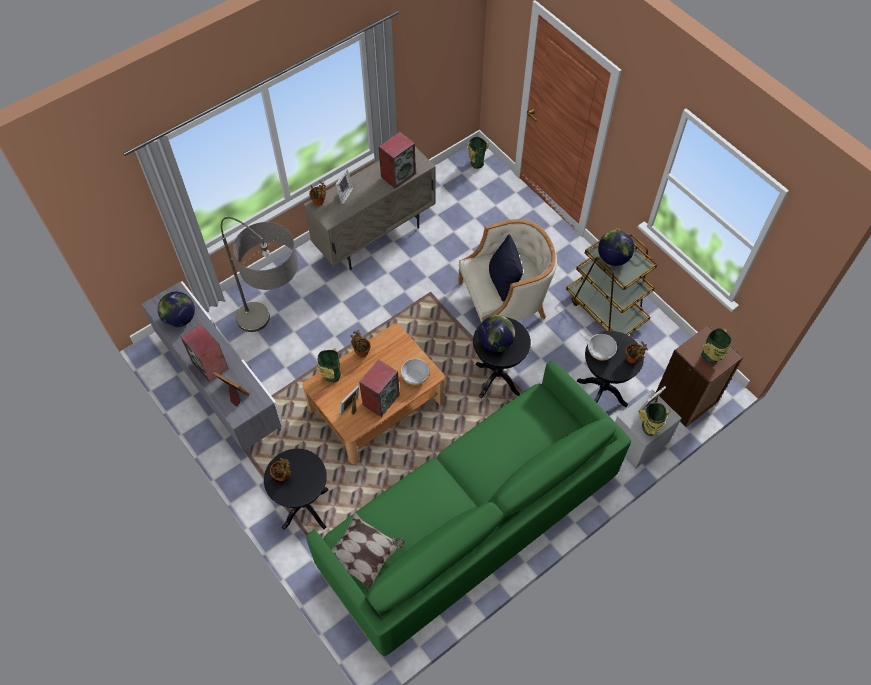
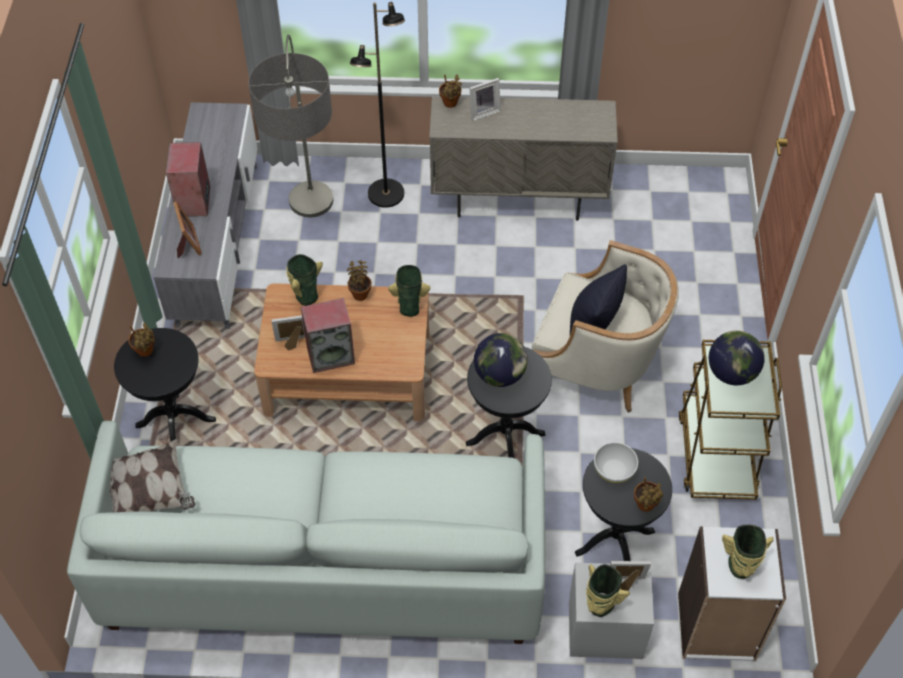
camera: 40 degrees right, 5 degrees down
globe [158,292,195,327] -> none
green sofa [306,361,631,656] -> white sofa [67,421,545,644]
speaker [379,132,416,189] -> none
white bowl [401,359,429,385] -> none
vase [468,137,490,169] -> vase moved to [388,265,430,317]
brown bookcase [656,324,744,427] -> white bookcase [678,526,786,661]
none -> black floor lamp [350,2,405,208]

